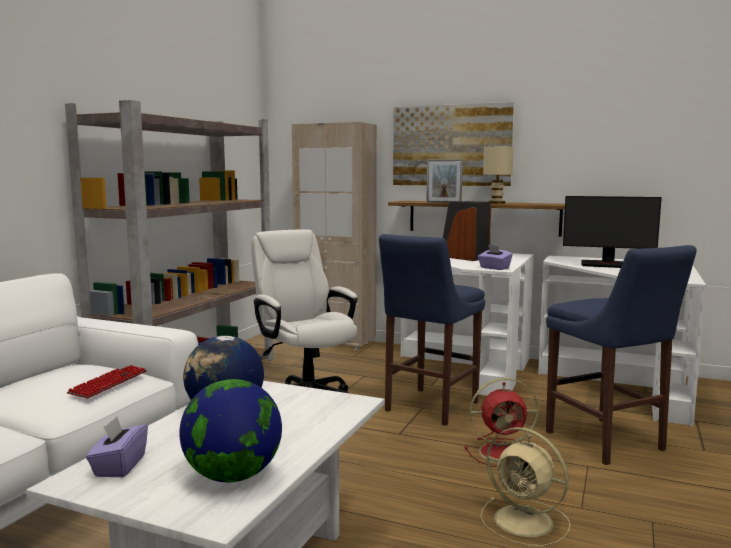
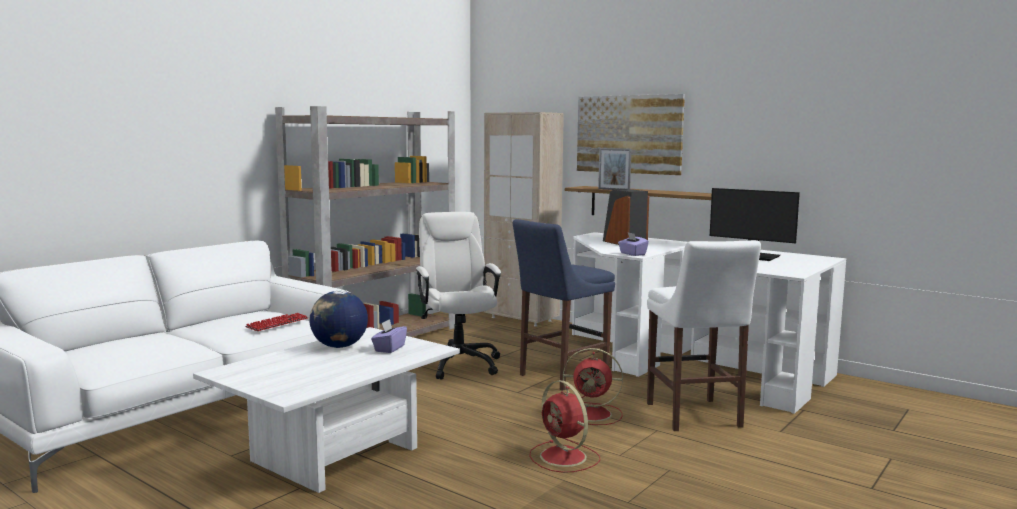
camera: 15 degrees right, 0 degrees up
purple tissue box [86,417,148,477] -> purple tissue box moved to [371,319,407,353]
globe [179,379,282,482] -> none
beige fan [480,427,570,546] -> red fan [529,380,601,473]
beige table lamp [483,146,513,204] -> none
blue stool [546,245,697,465] -> white stool [647,240,761,431]

